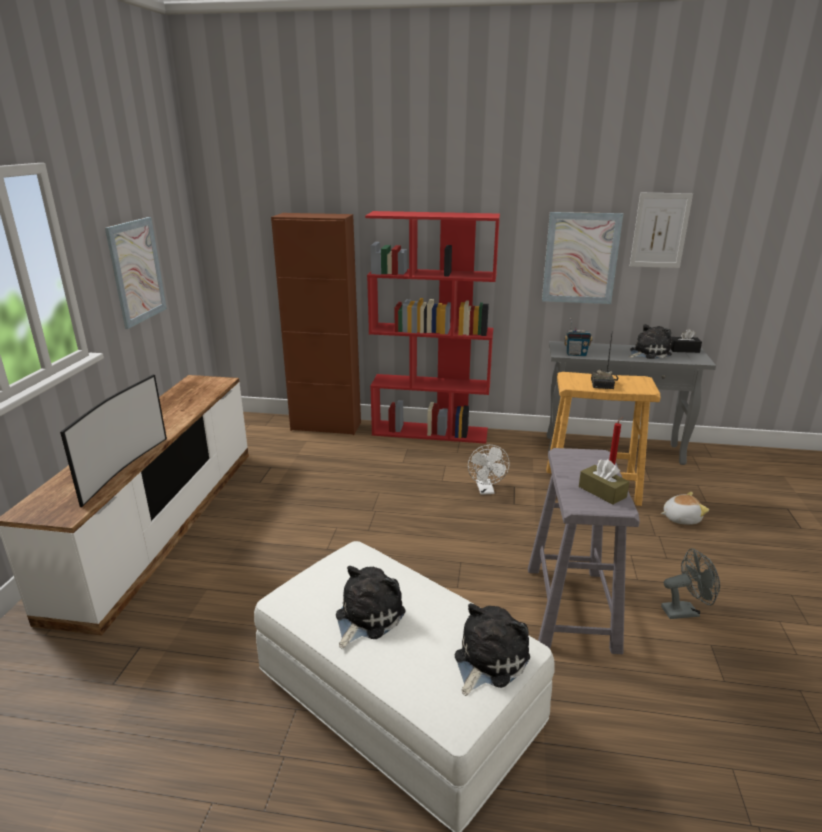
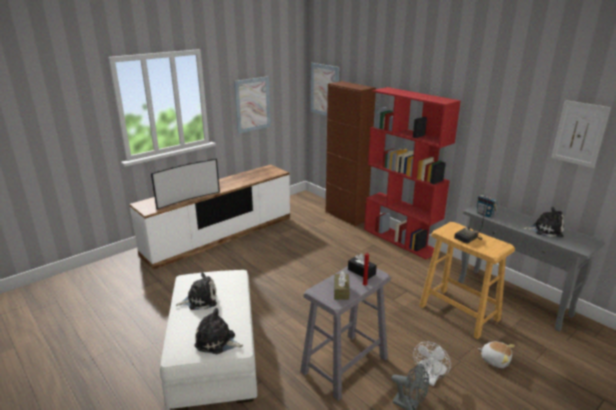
camera: 40 degrees right, 0 degrees up
plush toy [455,603,530,696] -> plush toy turned 150 degrees counterclockwise [194,308,243,354]
white fan [468,445,510,495] -> white fan moved to [413,341,451,386]
picture [542,212,623,304] -> picture moved to [311,63,339,116]
black tissue box [670,329,702,353] -> black tissue box moved to [348,253,377,279]

